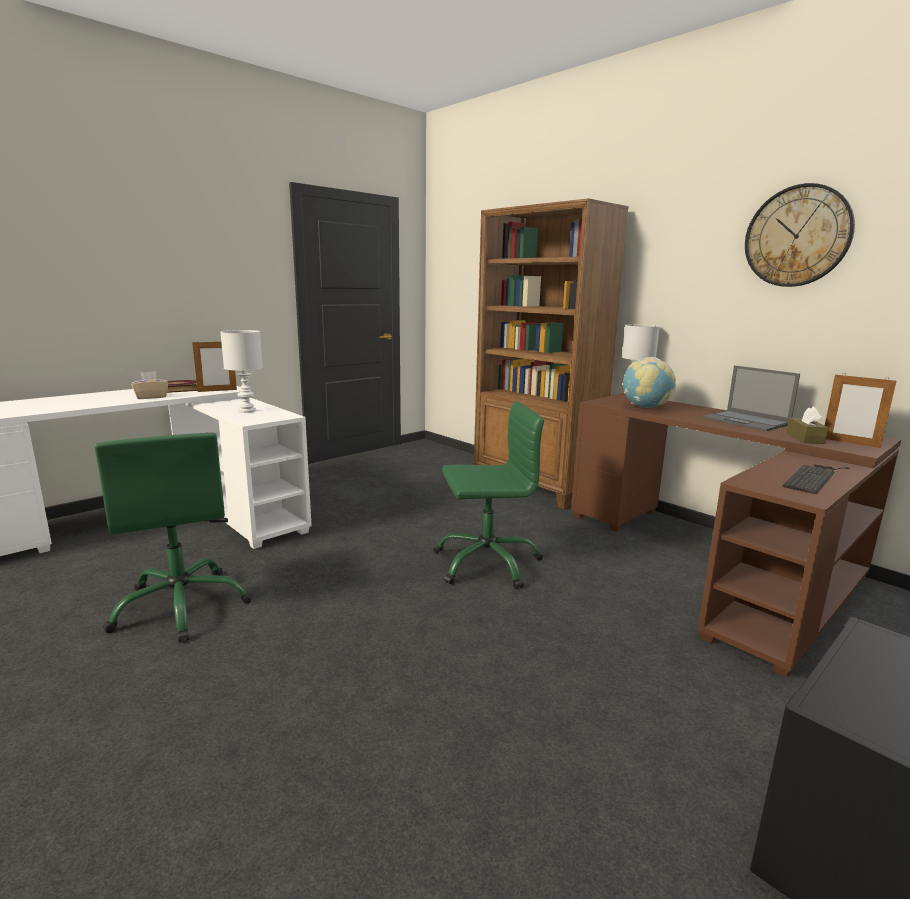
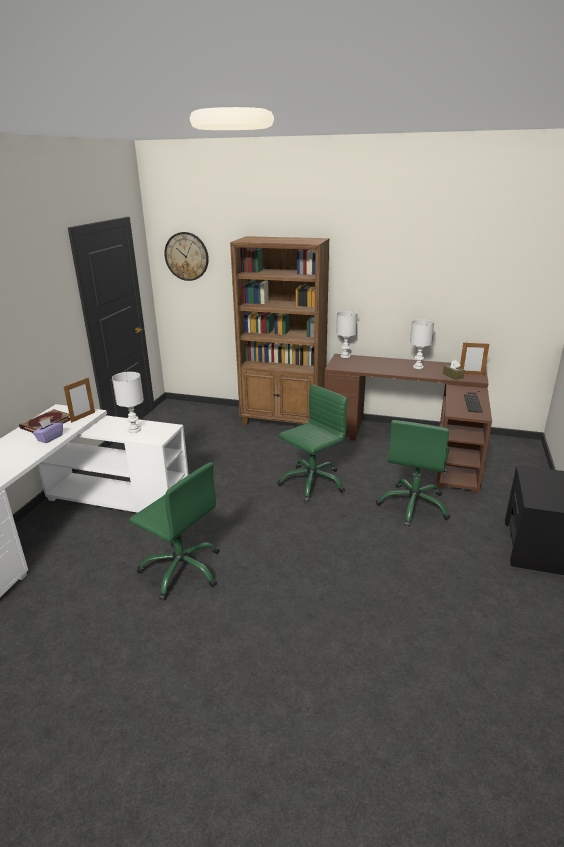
camera: 30 degrees left, 10 degrees up
beige tissue box [131,371,168,399] -> purple tissue box [33,418,63,443]
globe [623,357,676,408] -> none
laptop [702,366,800,431] -> white table lamp [410,319,434,369]
wall clock [745,183,855,287] -> wall clock moved to [164,232,209,281]
none -> green office chair [376,420,450,527]

